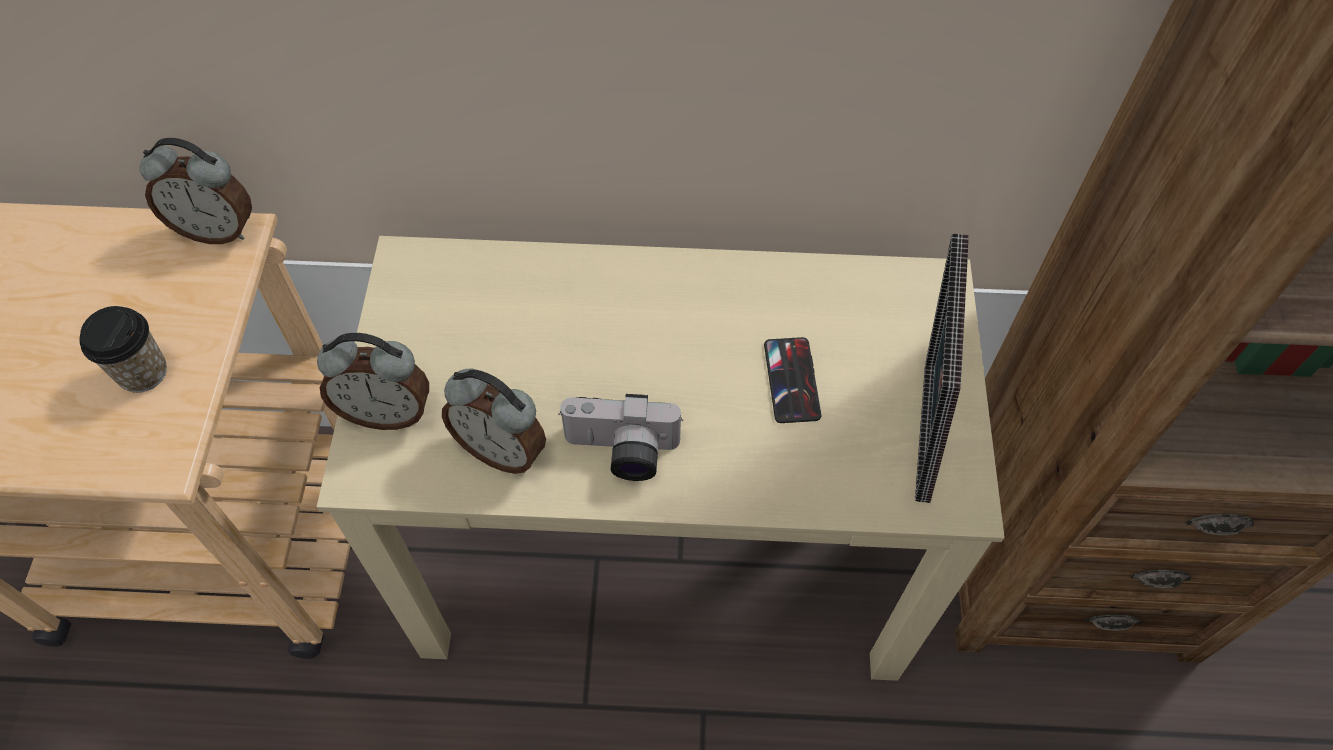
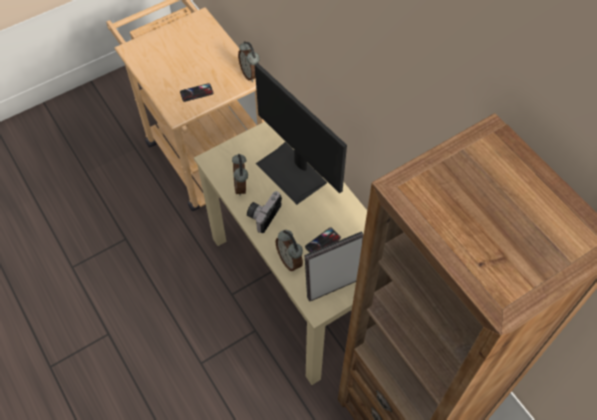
camera: 55 degrees right, 0 degrees up
cup [79,306,167,393] -> phone [180,83,213,102]
alarm clock [317,333,429,430] -> alarm clock moved to [276,230,303,271]
camera [559,394,683,481] -> camera turned 60 degrees clockwise [247,191,282,233]
none -> monitor [255,63,347,205]

